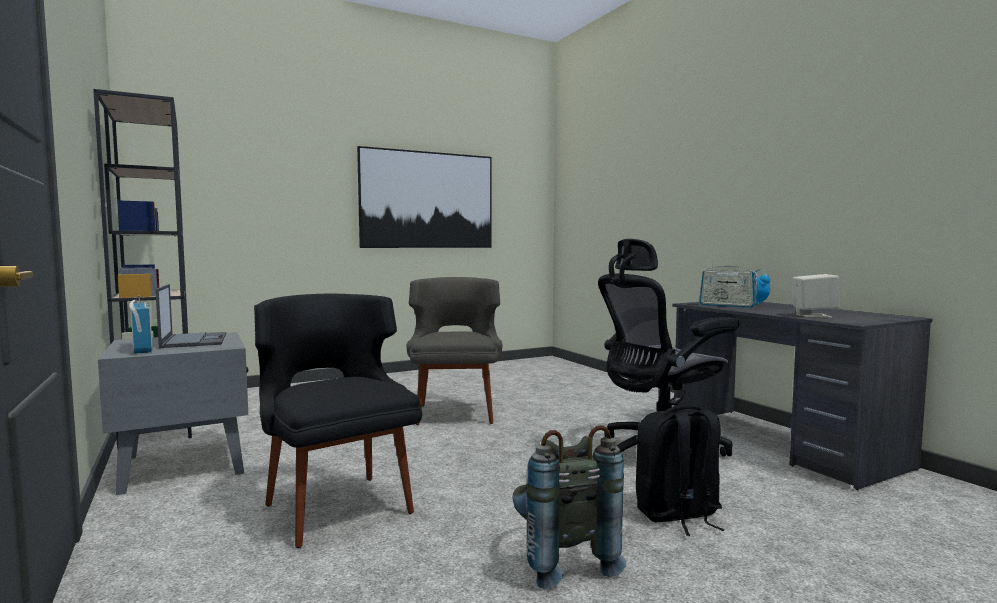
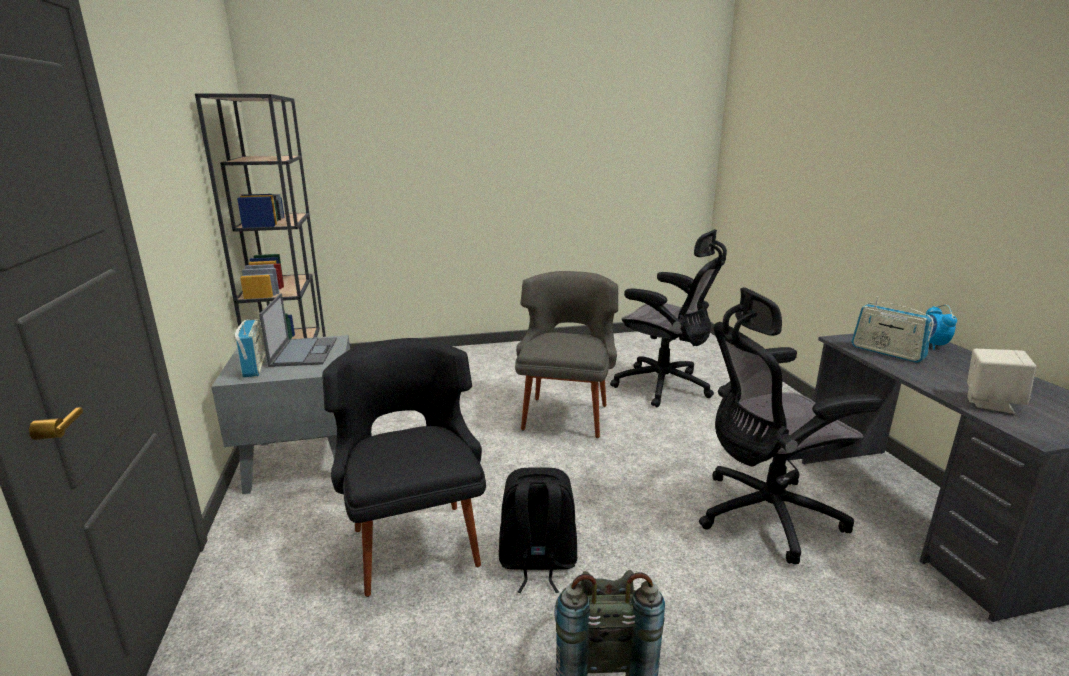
camera: 15 degrees right, 15 degrees up
picture [357,146,492,248] -> none
black backpack [636,405,725,536] -> black backpack moved to [499,468,577,593]
none -> office chair [610,229,727,407]

